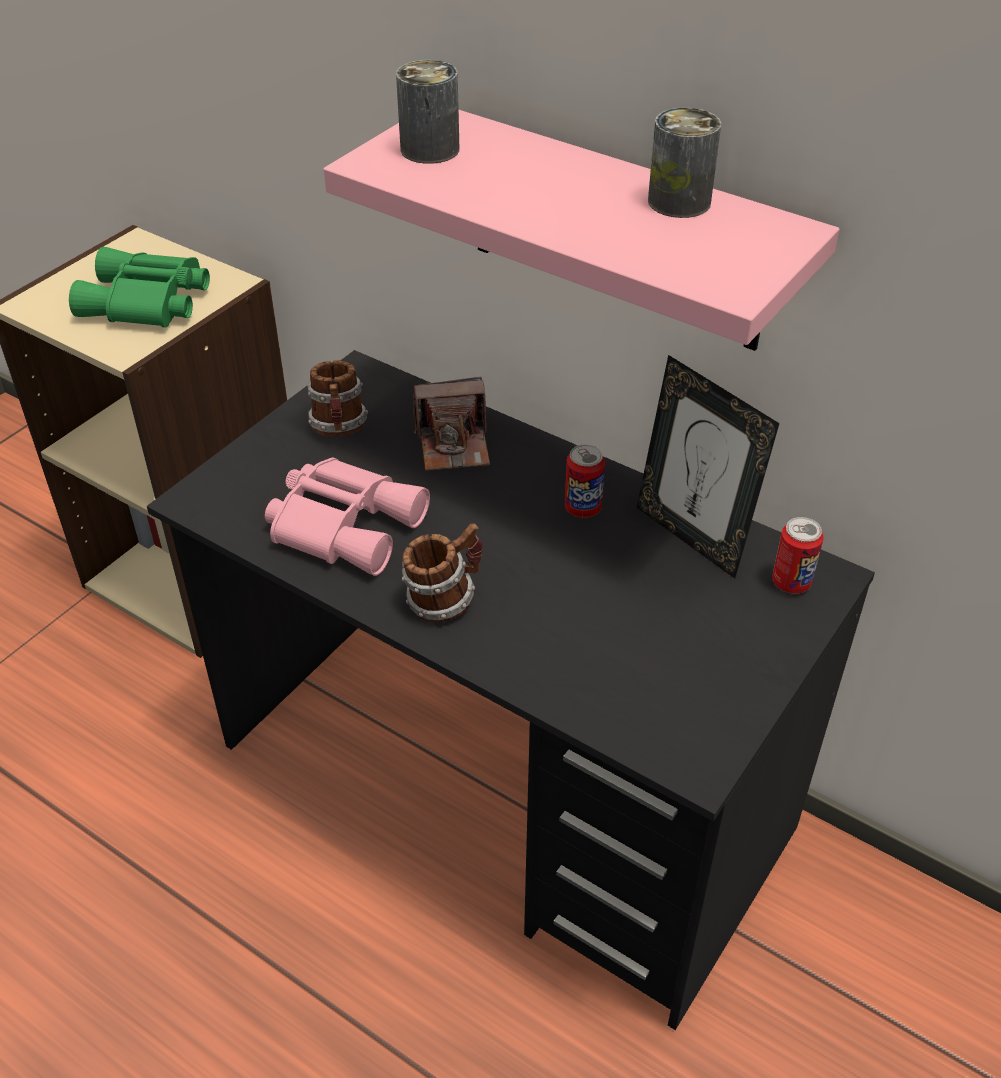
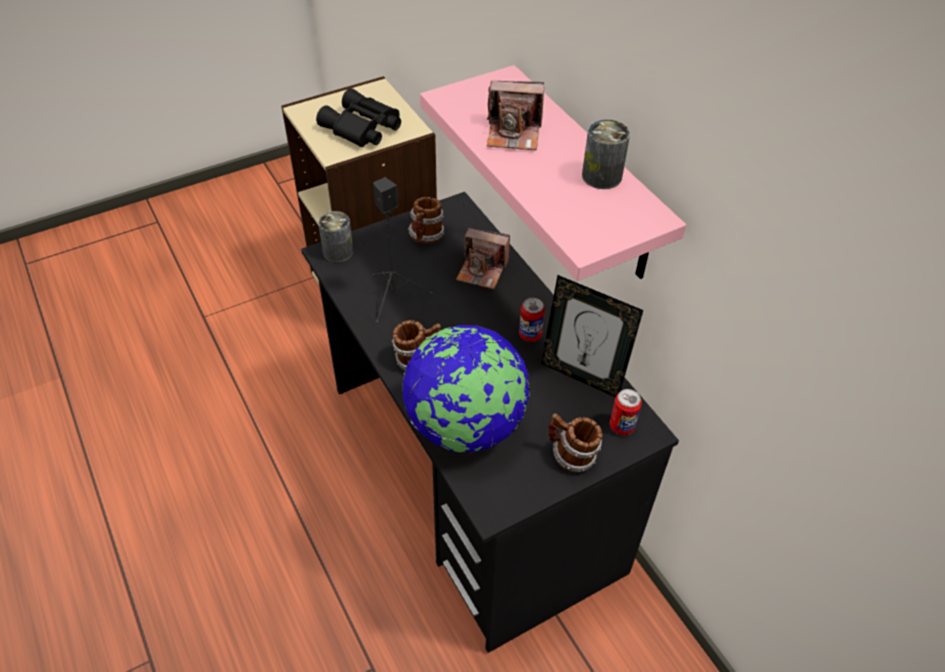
camera: 25 degrees right, 5 degrees up
green binoculars [69,247,210,328] -> black binoculars [316,88,401,147]
pink binoculars [265,458,430,576] -> black speaker [372,177,433,323]
can [396,60,459,164] -> can moved to [318,211,353,263]
picture frame [637,355,779,578] -> picture frame turned 45 degrees counterclockwise [541,275,643,398]
none -> globe [403,325,530,452]
none -> camera [487,81,544,150]
none -> mug [548,414,603,472]

